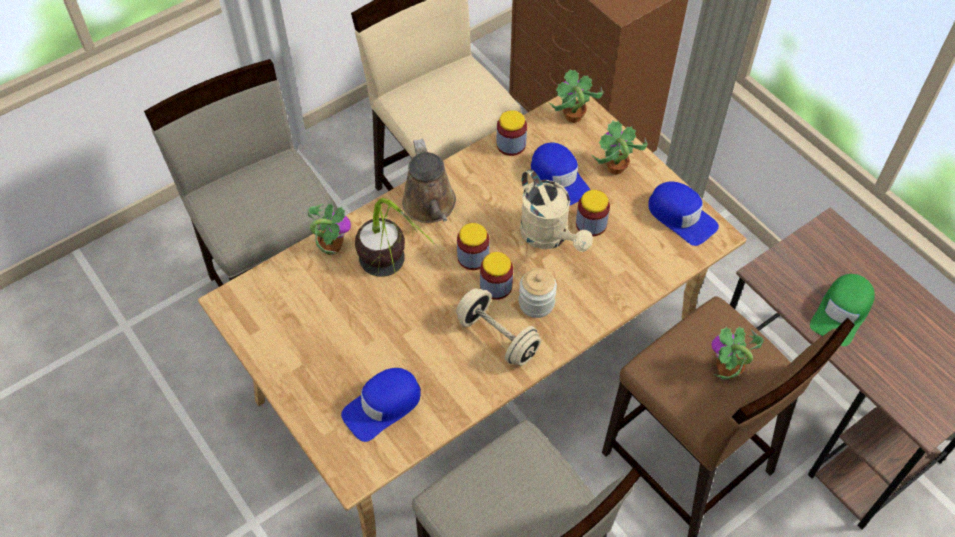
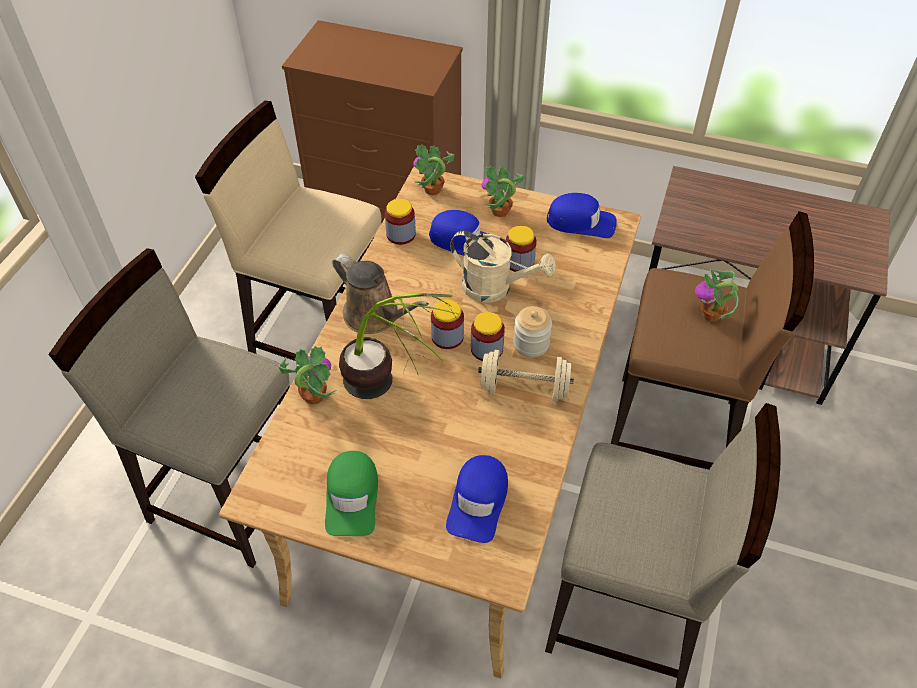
camera: 35 degrees left, 5 degrees down
green cap [810,274,875,346] -> green cap moved to [325,451,378,536]

